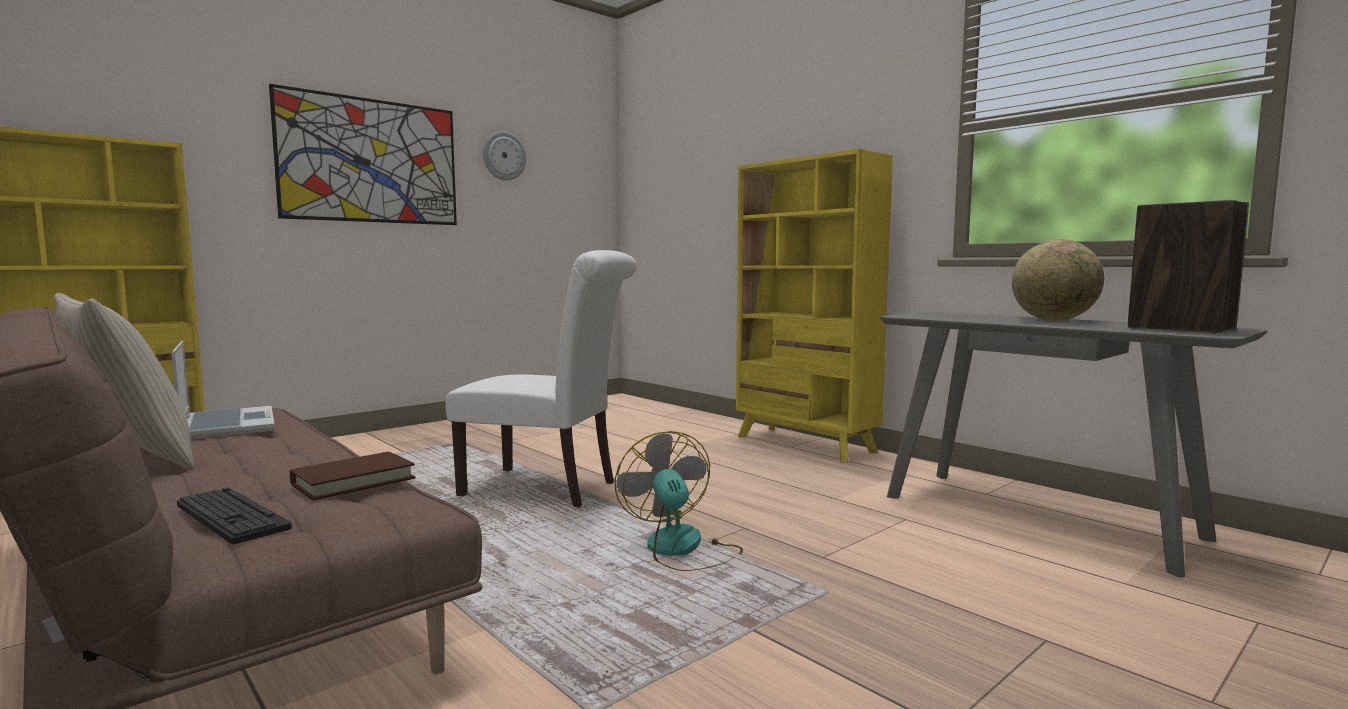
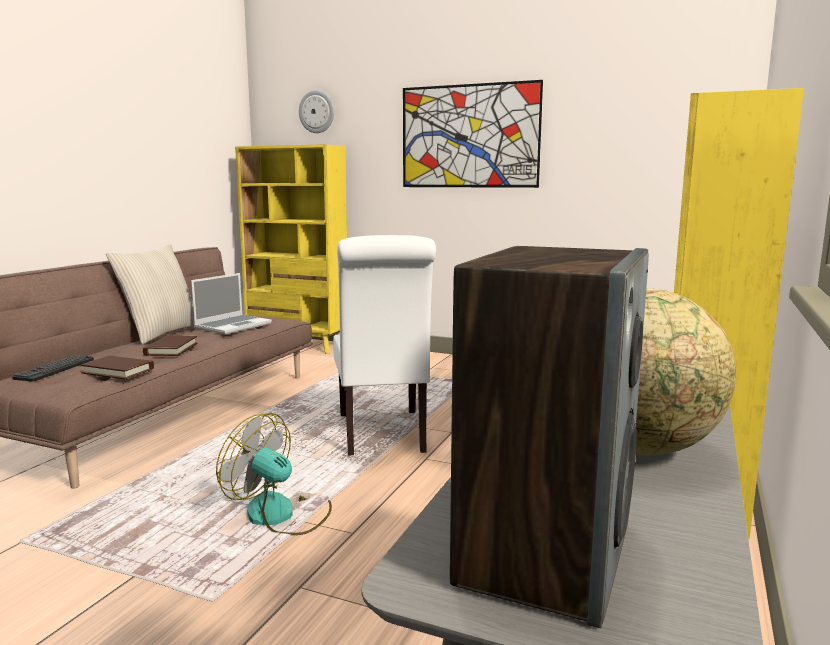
camera: 65 degrees right, 5 degrees up
wall clock [483,131,526,181] -> wall clock moved to [299,90,334,133]
fan [615,431,743,571] -> fan turned 105 degrees counterclockwise [216,413,332,535]
none -> brown book [143,335,197,356]

